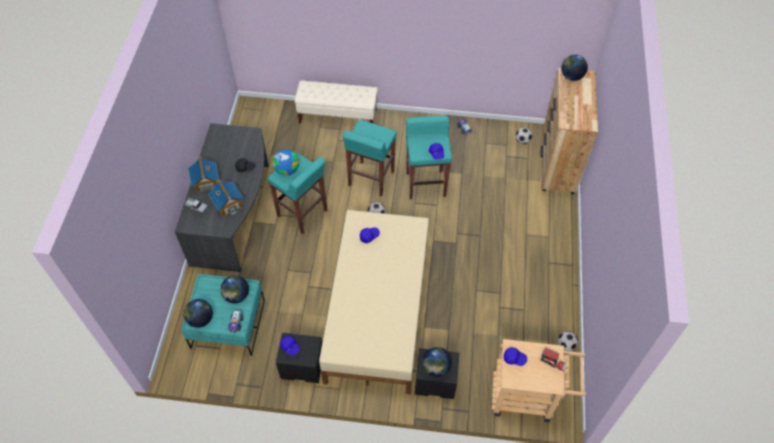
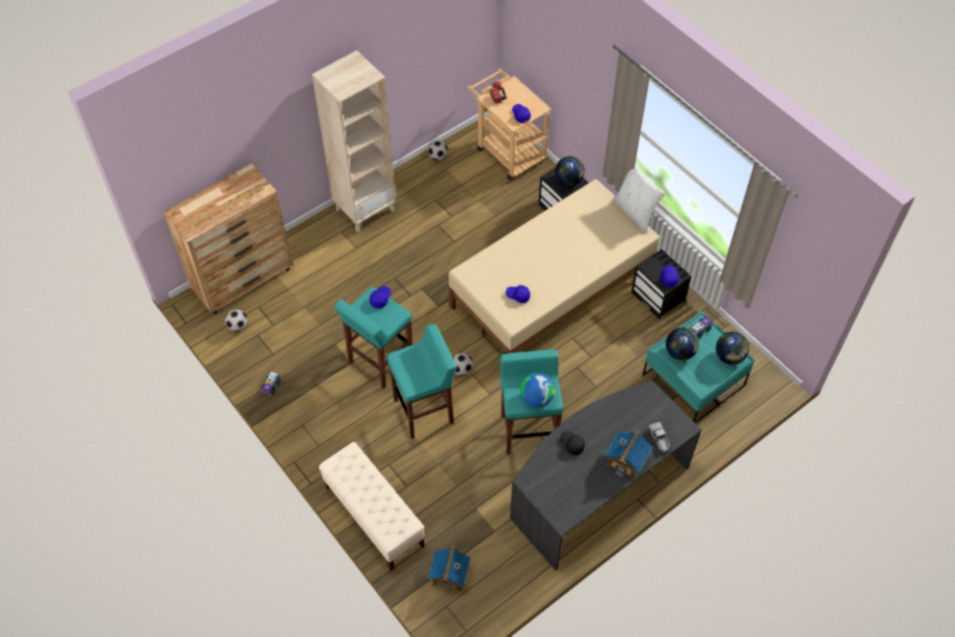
camera: 135 degrees left, 0 degrees up
toy house [208,179,244,217] -> toy house moved to [428,546,471,591]
globe [561,55,588,81] -> none
none -> beige bookcase [312,50,396,233]
none -> white pillow [613,164,665,233]

